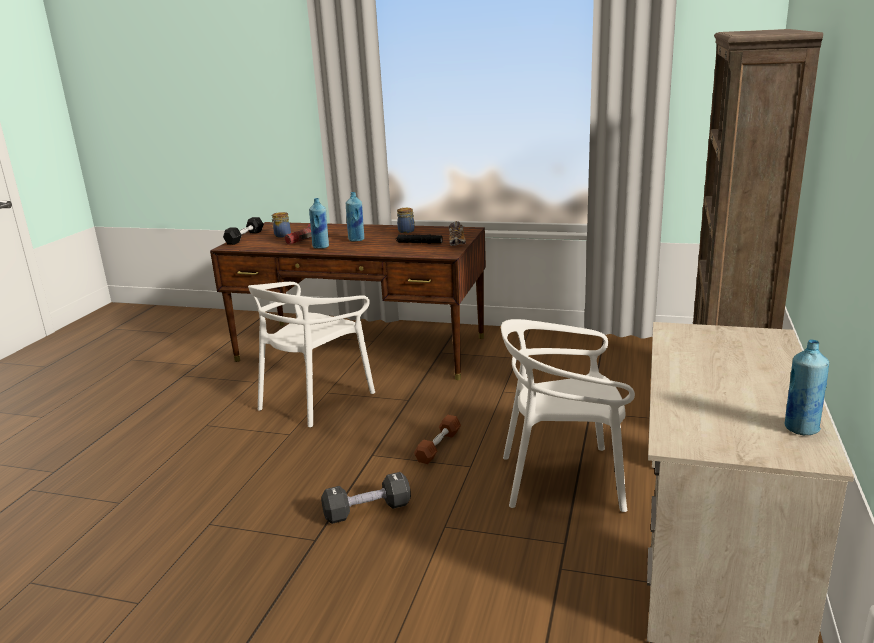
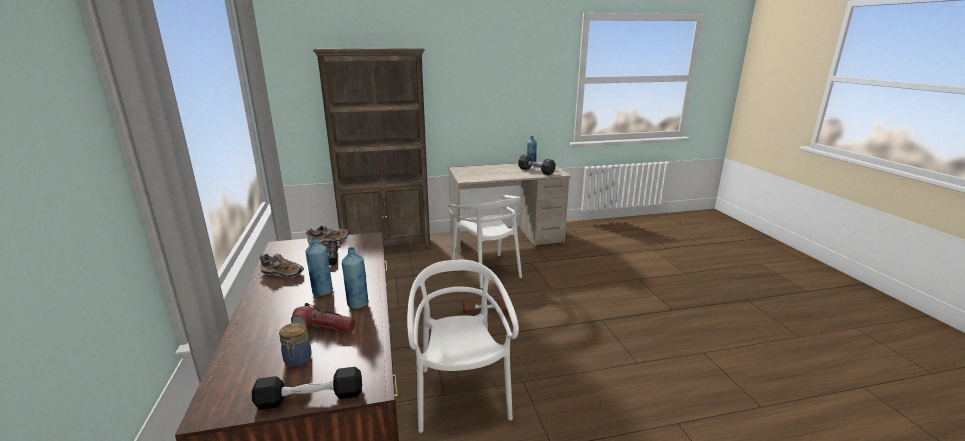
camera: 120 degrees left, 0 degrees up
white chair [248,282,375,427] -> white chair turned 105 degrees counterclockwise [407,260,519,433]
black dumbbell [321,472,411,524] -> black dumbbell moved to [518,154,556,175]
jar [397,208,415,233] -> shoe [260,254,304,278]

